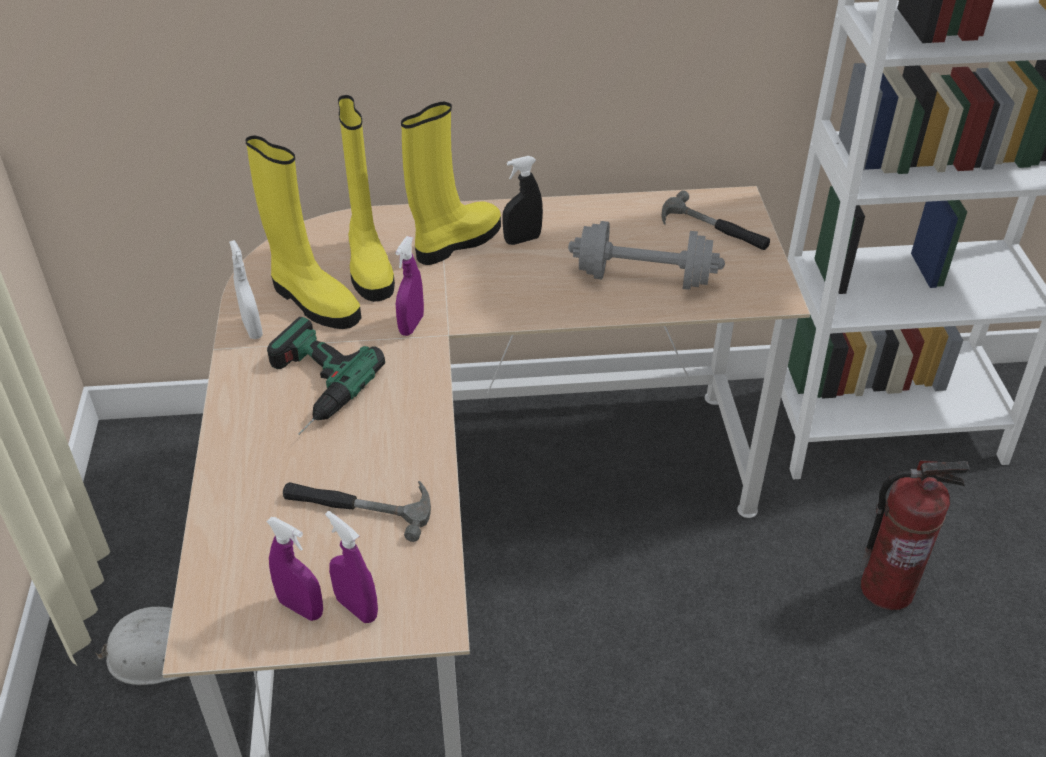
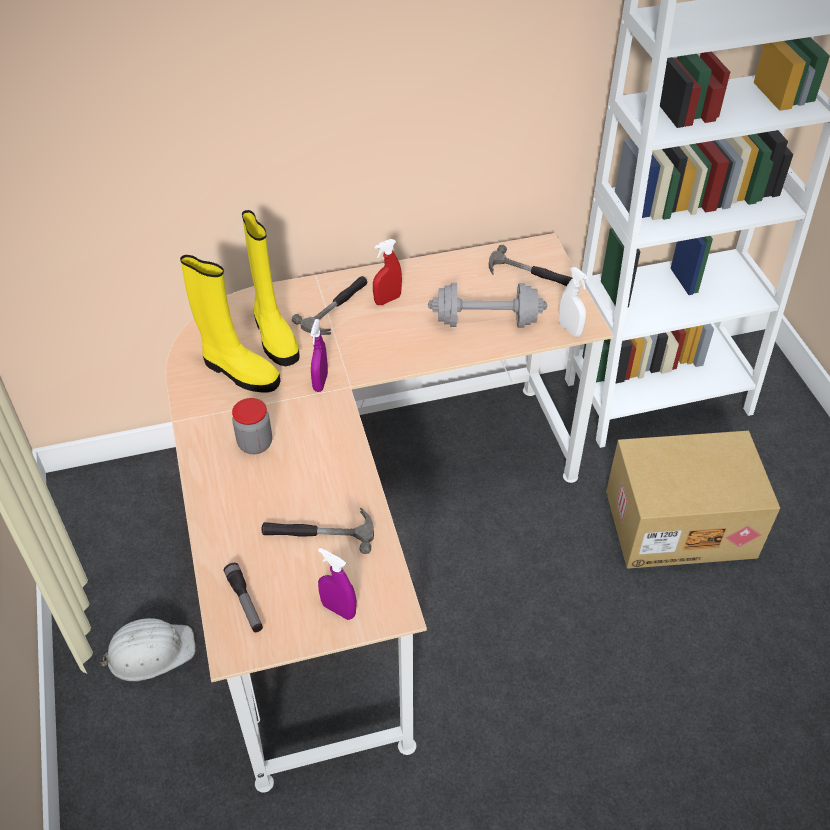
camera: 10 degrees left, 5 degrees up
white spray bottle [229,240,263,339] -> white spray bottle moved to [559,267,589,337]
purple spray bottle [266,517,323,621] -> none
power drill [267,317,385,435] -> jar [232,398,272,454]
yellow boot [401,102,501,265] -> hammer [292,276,367,335]
black spray bottle [502,156,543,245] -> red spray bottle [373,239,402,305]
fire extinguisher [861,460,969,610] -> cardboard box [606,431,780,569]
none -> flashlight [224,563,263,632]

